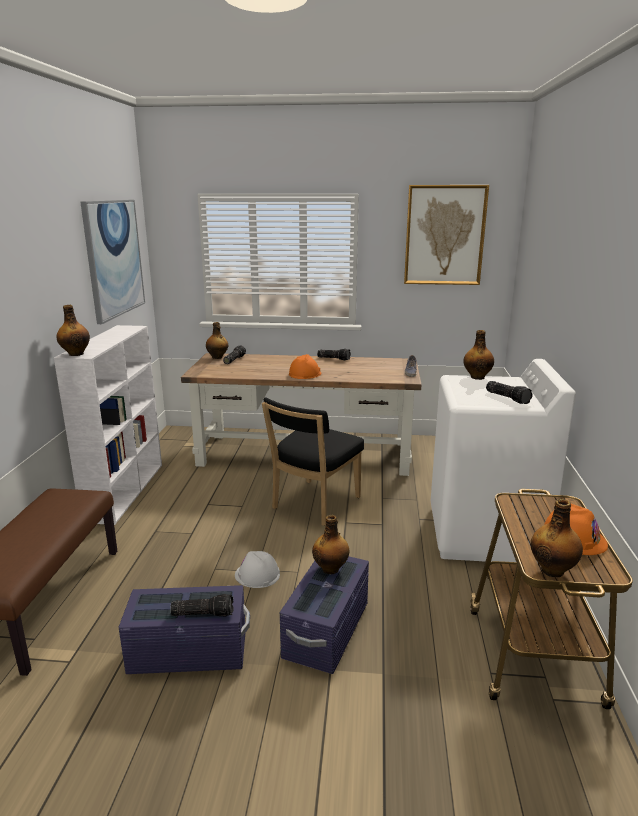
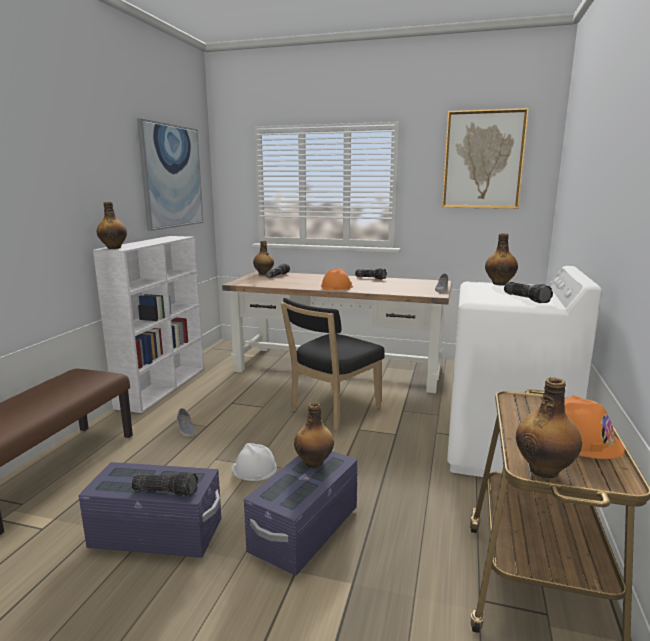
camera: 10 degrees right, 5 degrees down
none -> shoe [177,408,196,437]

